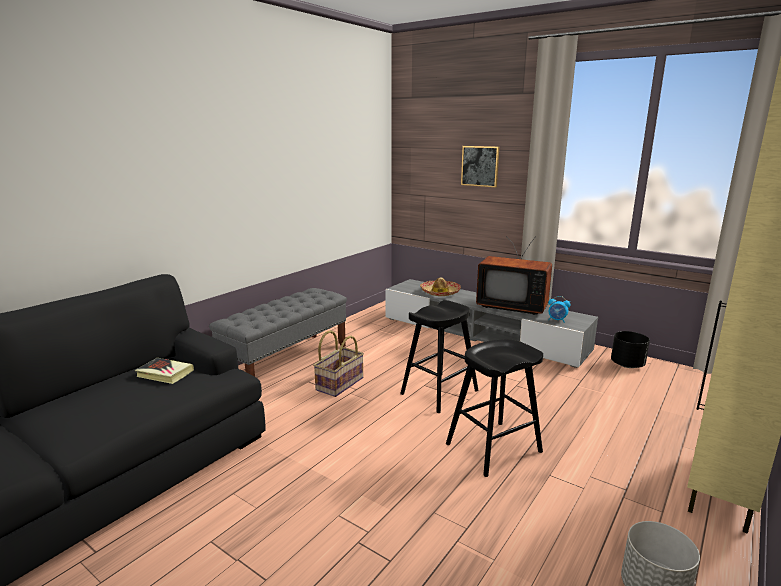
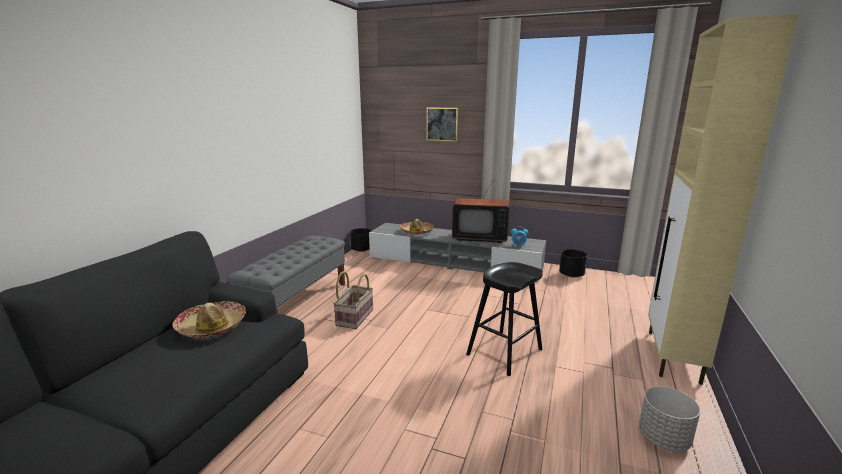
camera: 15 degrees left, 0 degrees up
book [135,358,194,384] -> hat [172,301,246,338]
black stool [400,300,479,413] -> none
none -> black planter [350,228,372,252]

